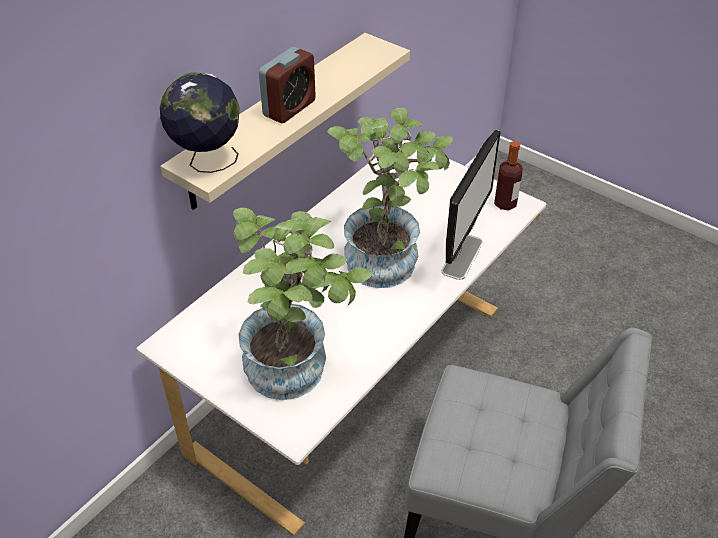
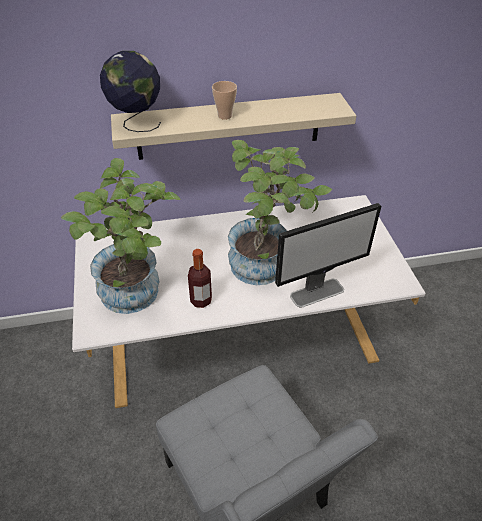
camera: 40 degrees right, 0 degrees up
alarm clock [259,47,316,123] -> cup [212,81,237,120]
bottle [494,141,523,210] -> bottle moved to [188,249,212,308]

